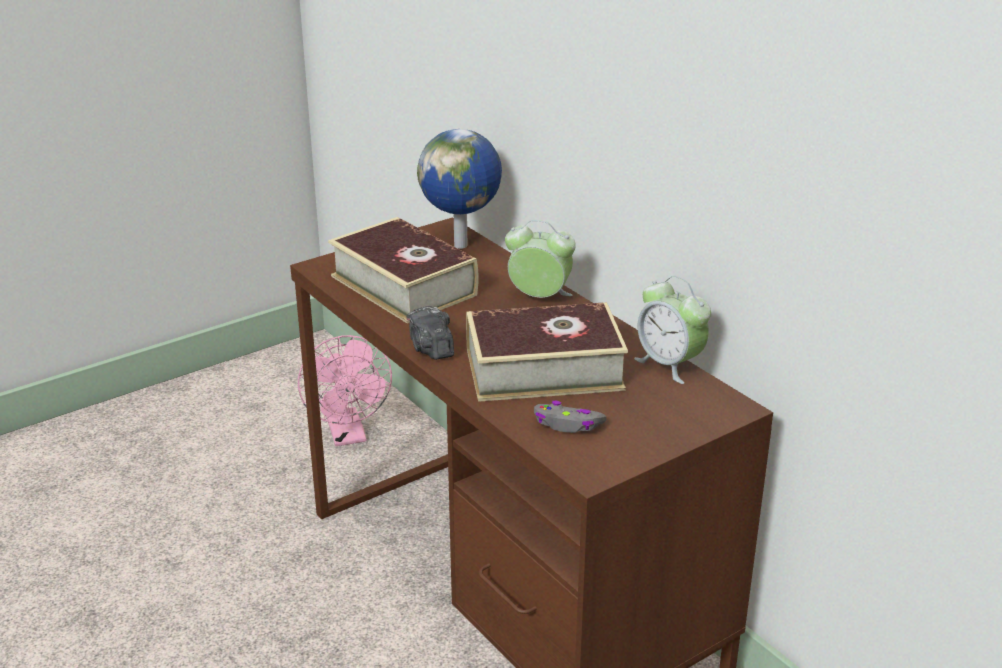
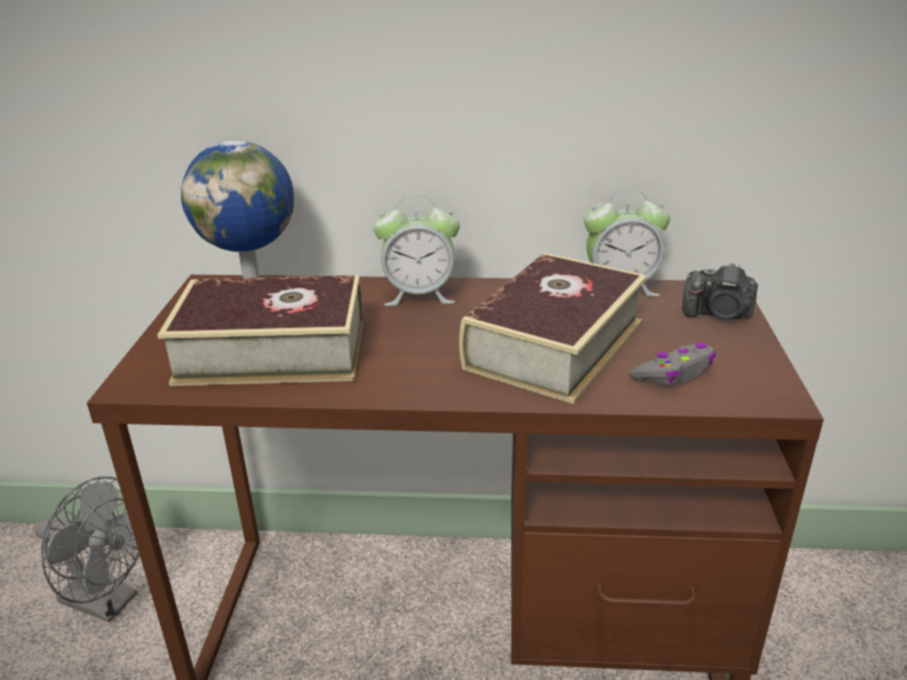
camera: 50 degrees left, 0 degrees up
pink fan [298,335,392,446] -> grey fan [35,476,140,622]
camera [406,306,454,360] -> camera moved to [682,262,758,320]
alarm clock [505,220,576,298] -> alarm clock turned 150 degrees counterclockwise [373,195,460,306]

